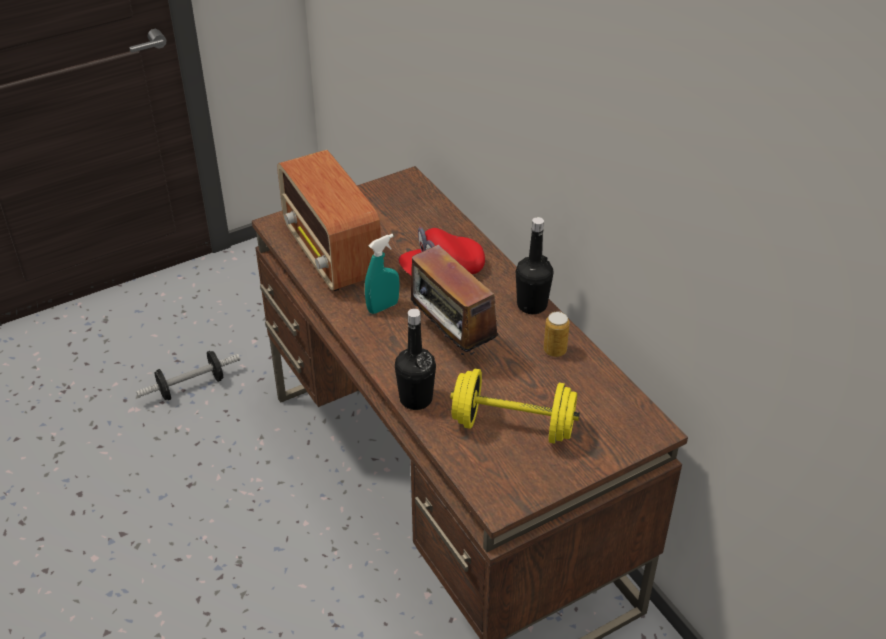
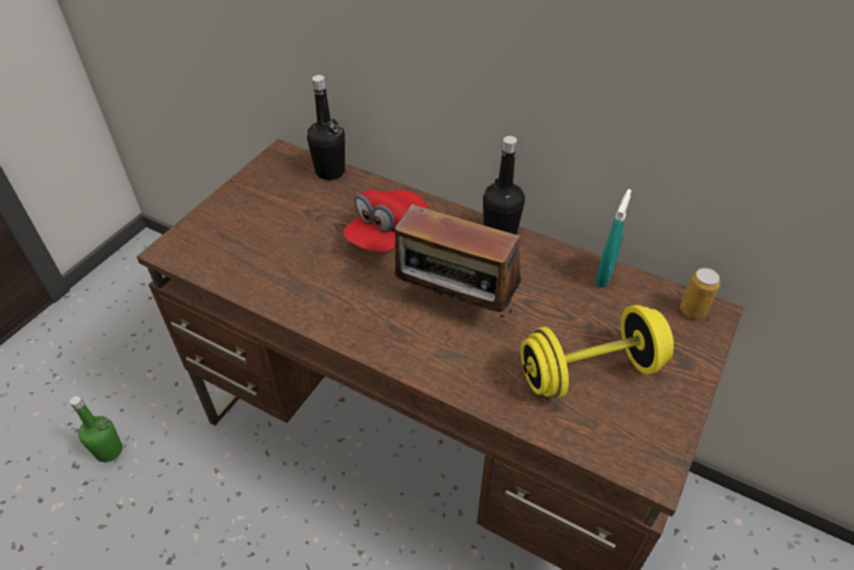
camera: 30 degrees left, 5 degrees up
dumbbell [136,351,240,400] -> green bottle [70,396,122,462]
radio [277,150,381,291] -> none
turquoise spray bottle [365,234,400,314] -> turquoise spray bottle moved to [595,189,631,287]
black bottle [395,309,436,410] -> black bottle moved to [307,75,345,180]
can [544,312,570,357] -> can moved to [680,268,721,319]

